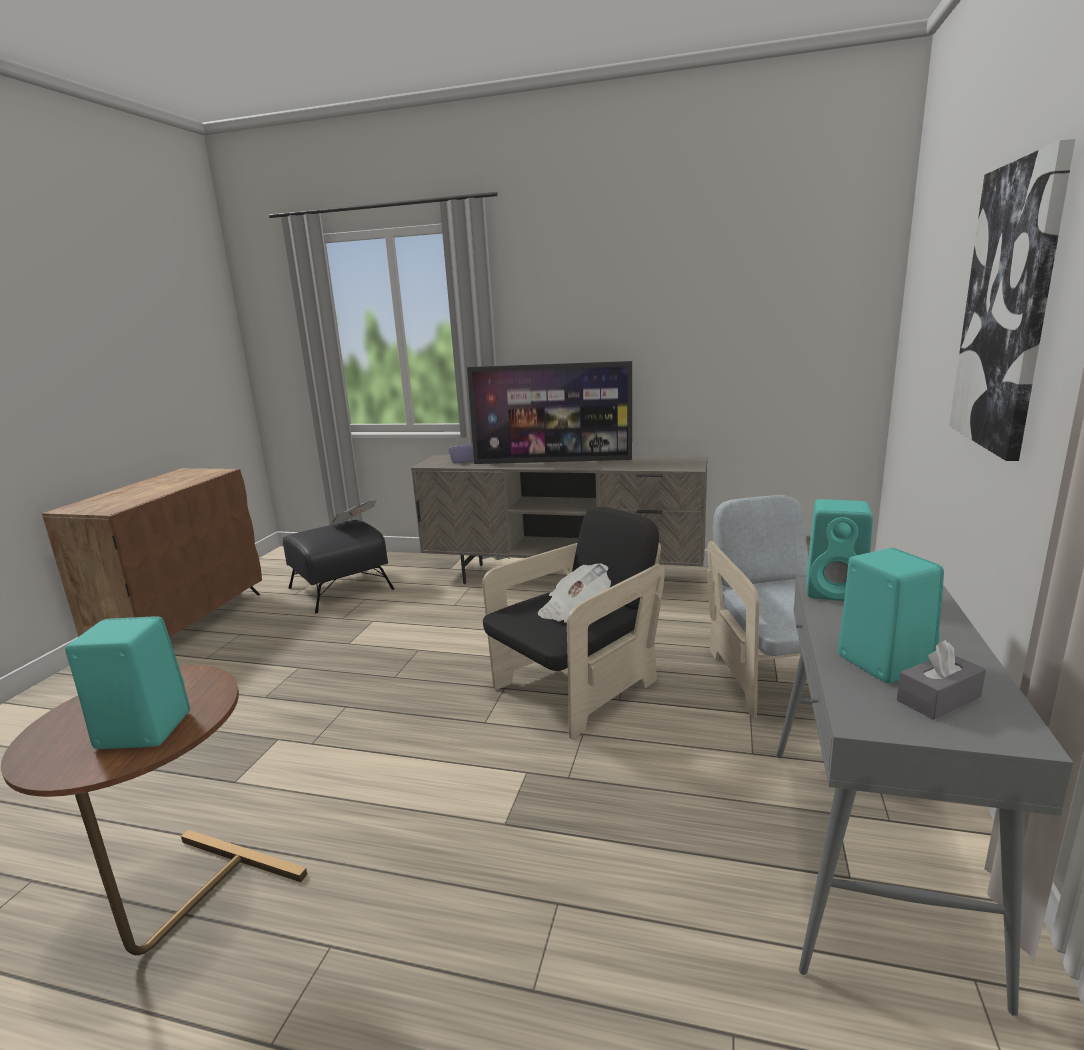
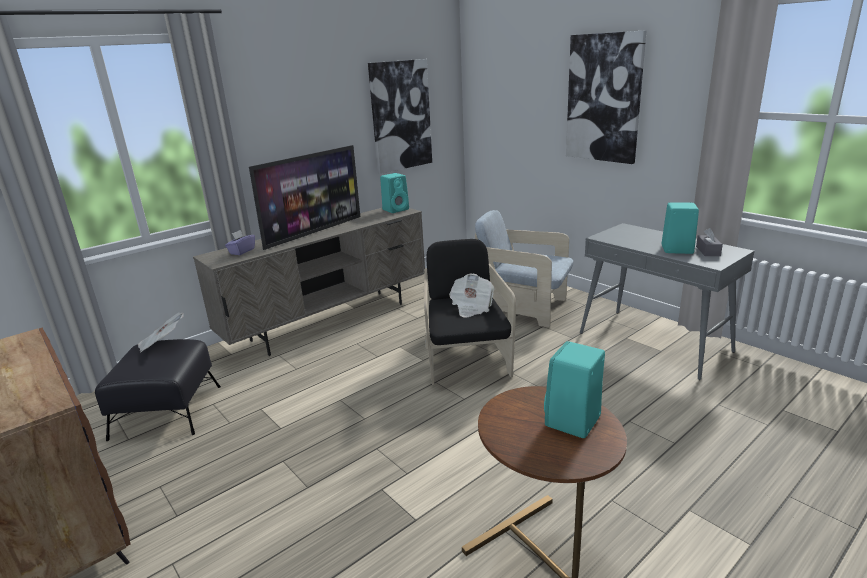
camera: 55 degrees left, 5 degrees up
turquoise speaker [806,499,873,601] -> turquoise speaker moved to [380,173,409,213]
none -> picture [368,59,432,174]

